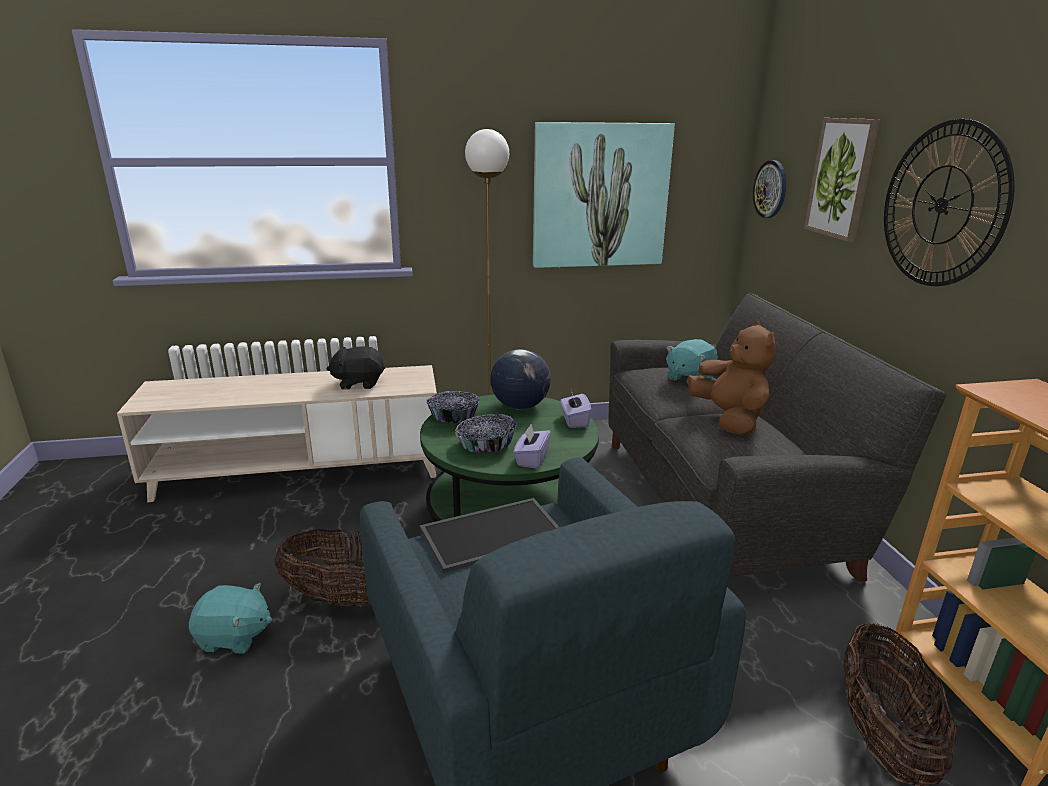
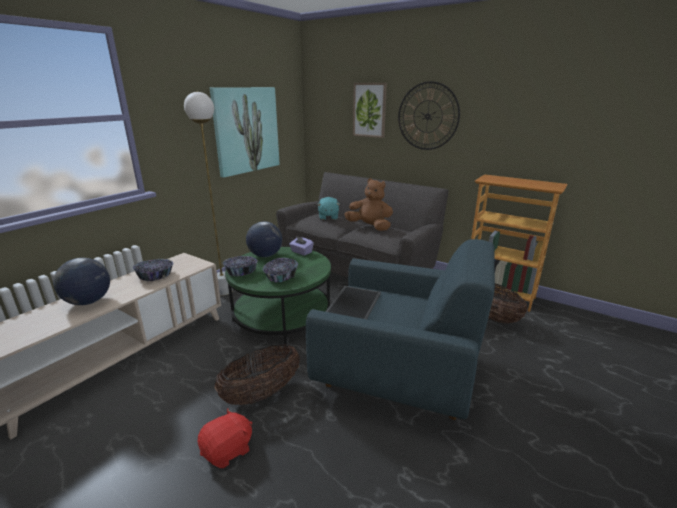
camera: 45 degrees left, 0 degrees up
turquoise plush toy [189,583,272,653] -> red plush toy [198,408,252,468]
black plush toy [327,347,385,389] -> bowl [133,259,174,281]
purple tissue box [513,424,551,469] -> none
wall clock [753,160,786,218] -> none
none -> globe [53,258,110,305]

